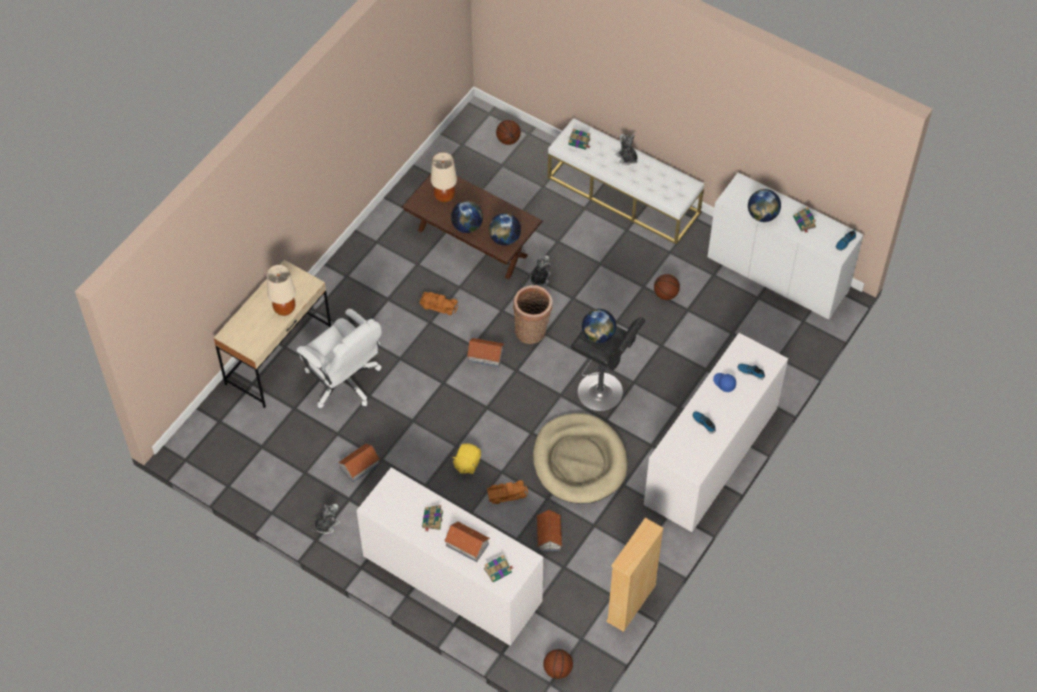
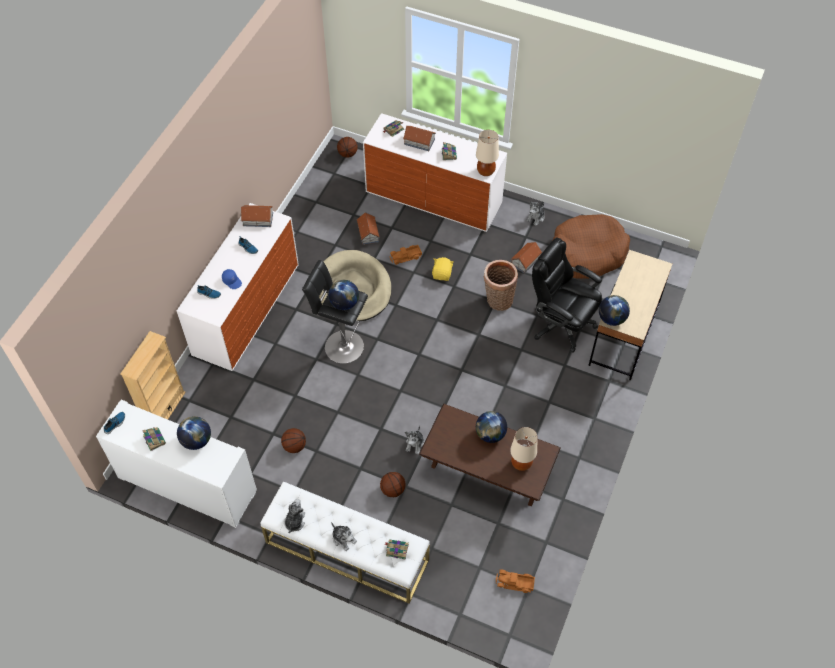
camera: 170 degrees right, 0 degrees up
beige table lamp [267,265,296,316] -> beige table lamp moved to [476,130,499,176]
white office chair [297,309,382,408] -> black office chair [532,237,602,353]
toy truck [420,292,458,315] -> toy truck moved to [496,569,535,593]
toy house [467,338,505,367] -> toy house moved to [241,205,273,227]
globe [489,213,521,246] -> globe moved to [599,295,630,326]
basketball [496,120,521,145] -> basketball moved to [380,472,406,497]
basket [513,285,553,344] -> basket moved to [483,260,518,311]
beige bookcase [606,518,664,632] -> beige bookcase moved to [120,331,186,419]
none -> plush toy [284,499,305,533]
none -> brown dog bed [553,214,630,279]

